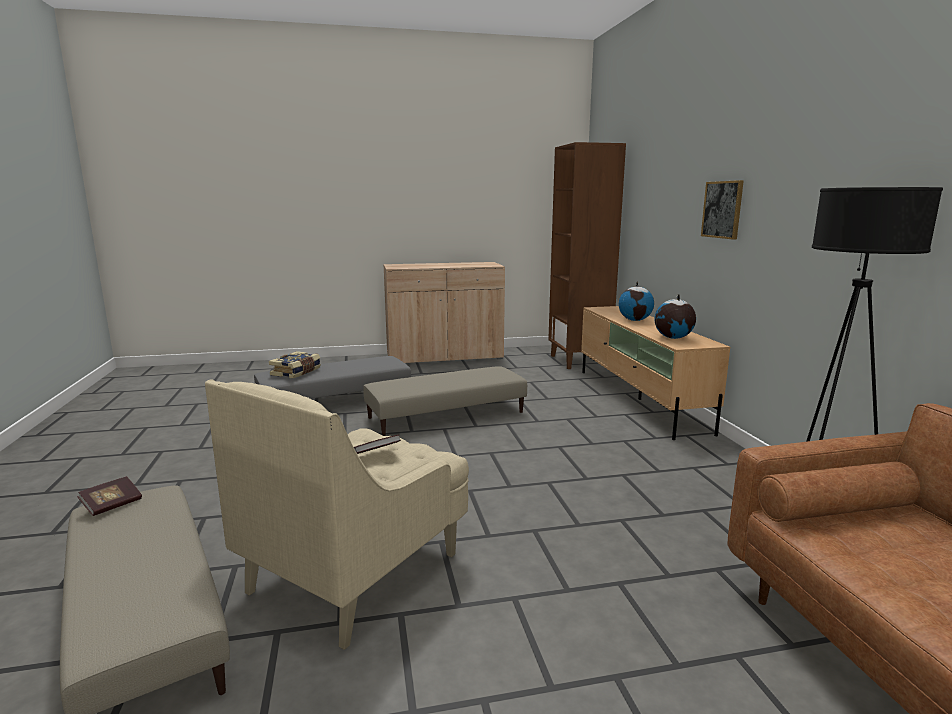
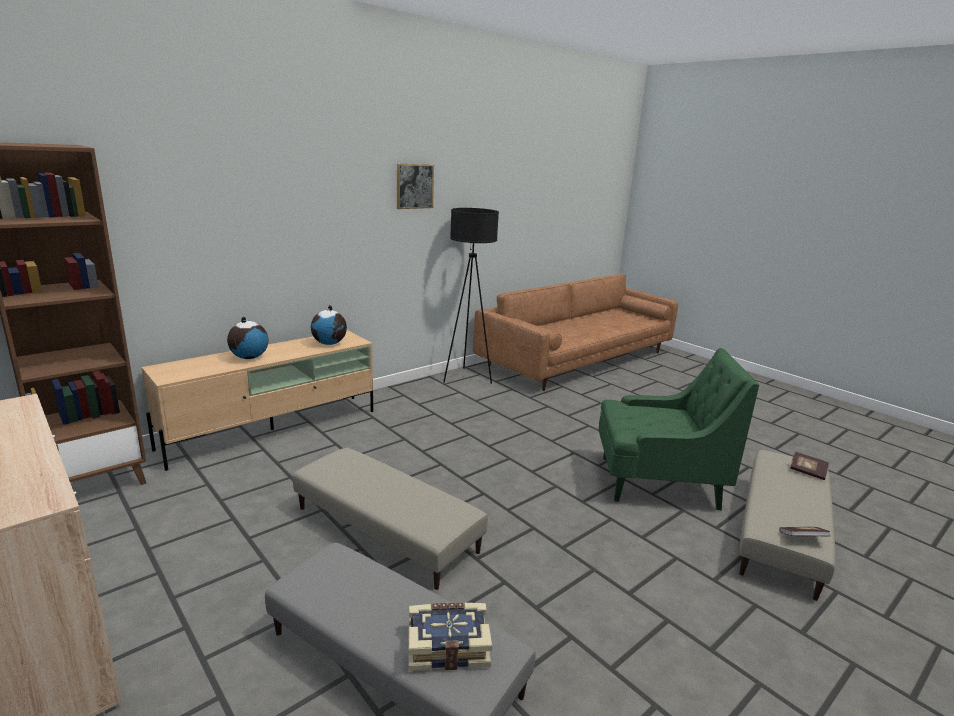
camera: 120 degrees left, 5 degrees up
beige armchair [205,379,469,650] -> green armchair [599,348,759,510]
book [354,435,401,454] -> book moved to [790,452,829,480]
picture [701,180,744,240] -> picture moved to [397,164,434,209]

